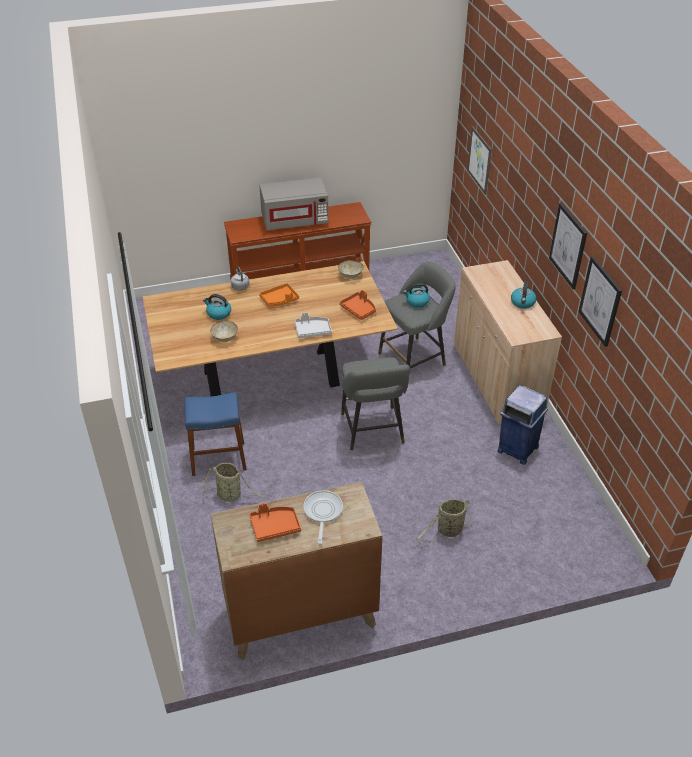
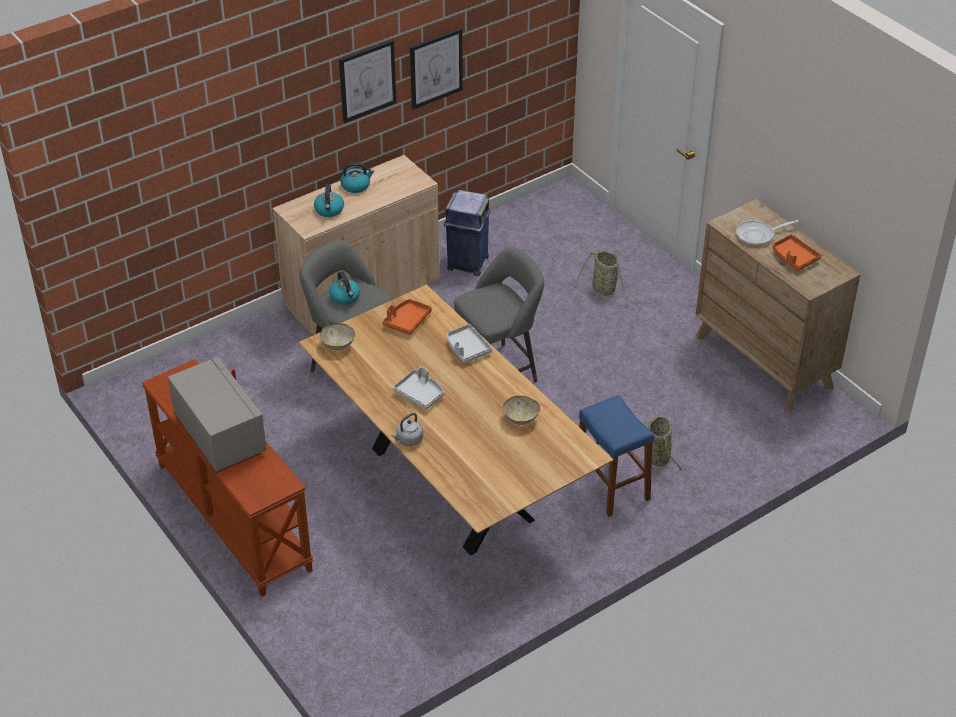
camera: 110 degrees left, 0 degrees up
kettle [203,294,231,320] -> kettle moved to [314,184,344,217]
orange tray [259,283,299,307] -> grey tray [393,366,444,410]
picture [467,126,492,195] -> none

